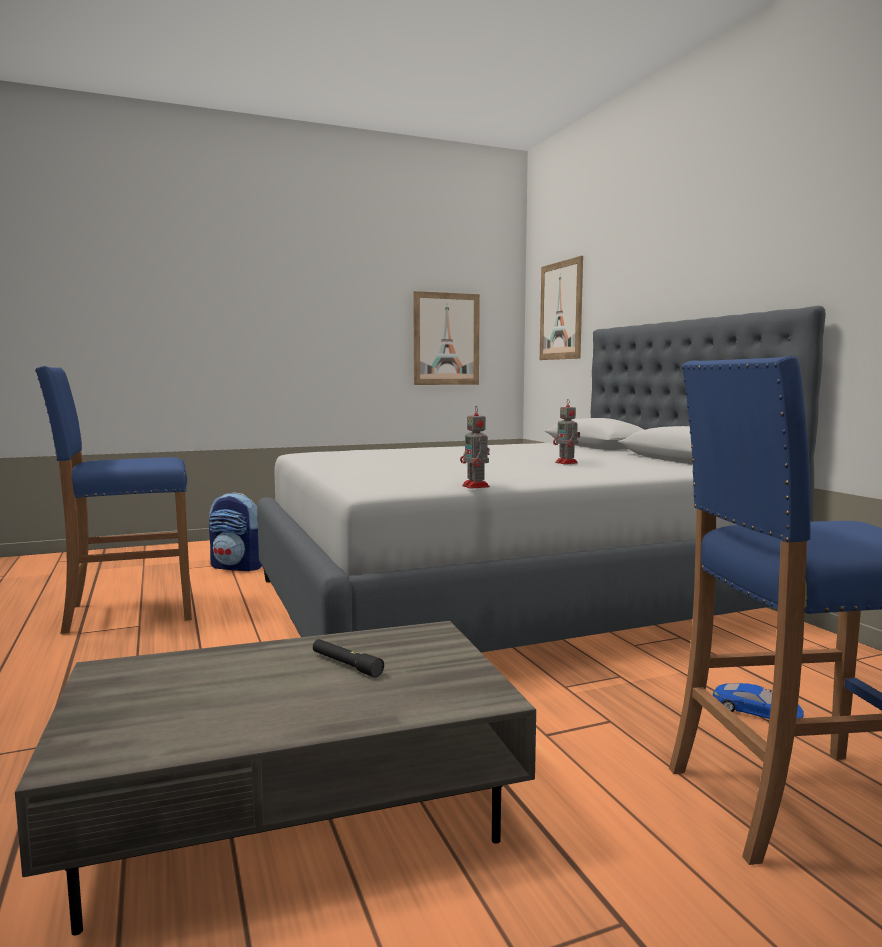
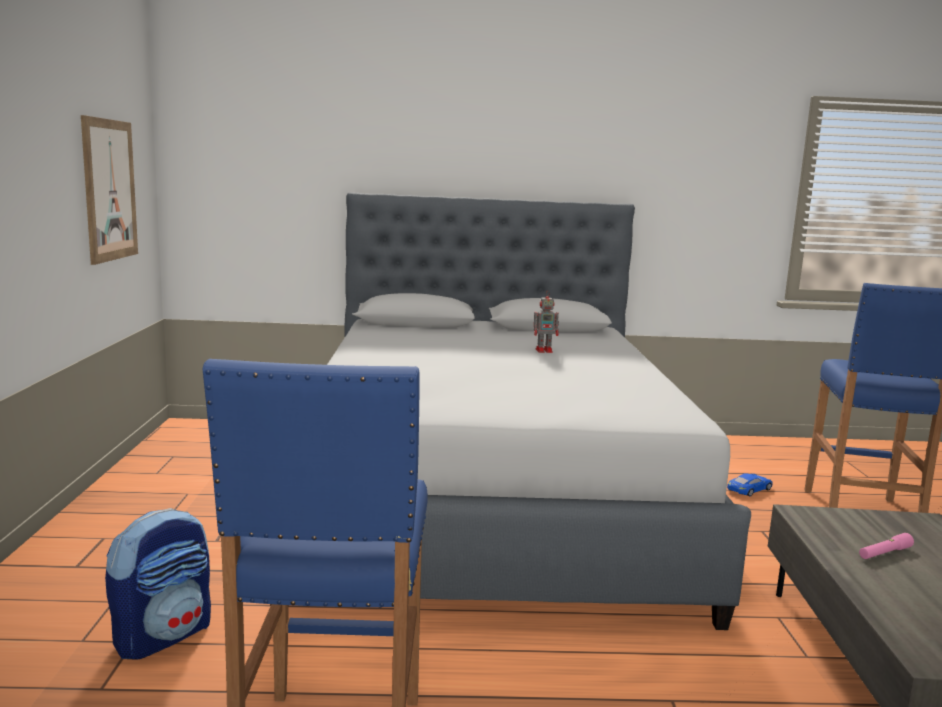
camera: 70 degrees left, 5 degrees up
black flashlight [313,639,384,678] -> pink flashlight [859,533,914,559]
toy robot [460,407,490,489] -> none
picture [540,256,583,360] -> none

